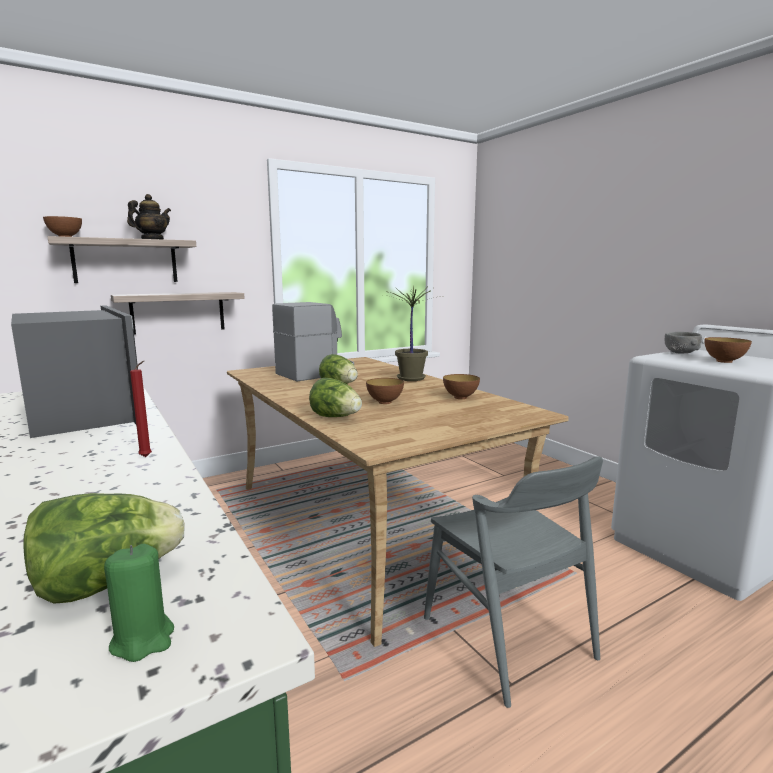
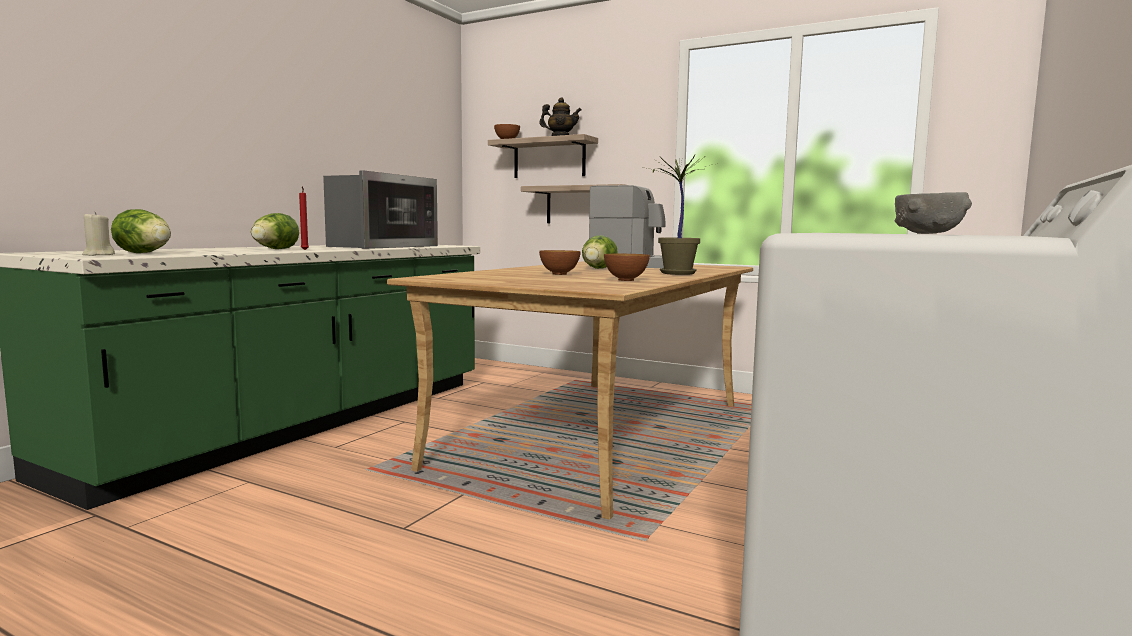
camera: 60 degrees right, 5 degrees down
green candle [104,544,174,662] -> beige candle [82,212,115,256]
lettuce [309,378,362,417] -> lettuce moved to [251,213,299,249]
grey chair [424,456,603,708] -> none
bowl [704,337,752,363] -> none

